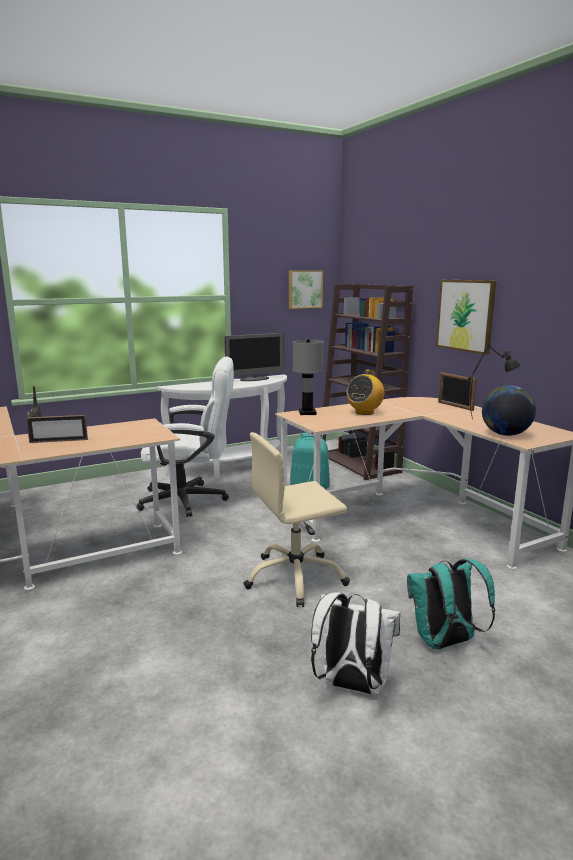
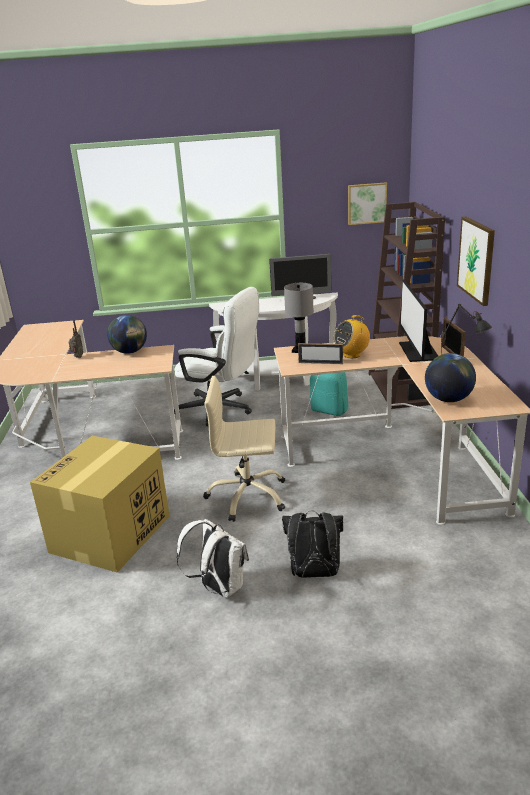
camera: 25 degrees right, 10 degrees up
picture frame [26,415,88,443] -> picture frame moved to [298,343,343,364]
turquoise backpack [407,558,495,649] -> black backpack [282,510,343,578]
none -> cardboard box [30,436,170,573]
none -> globe [107,315,147,354]
none -> monitor [399,280,438,362]

